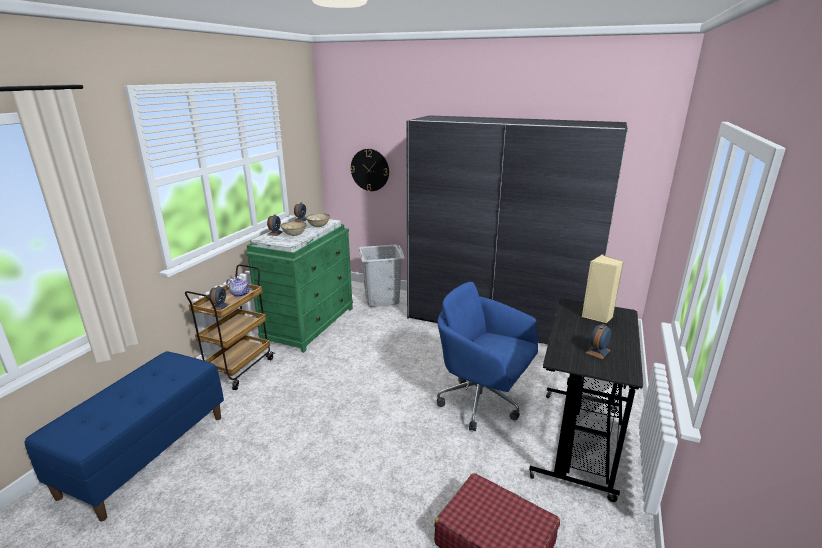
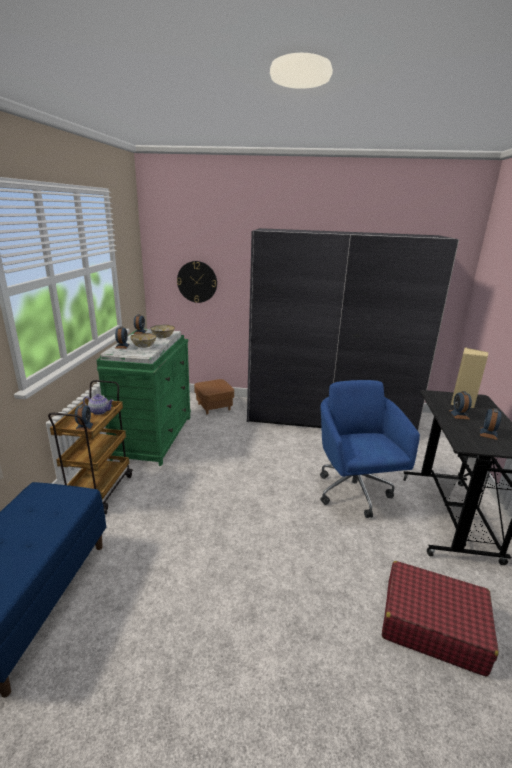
camera: 15 degrees left, 0 degrees up
grey laundry basket [358,245,405,307] -> brown ottoman [194,379,234,414]
blue office chair [437,282,538,431] -> blue office chair turned 60 degrees clockwise [320,380,420,518]
none -> alarm clock [449,391,472,419]

